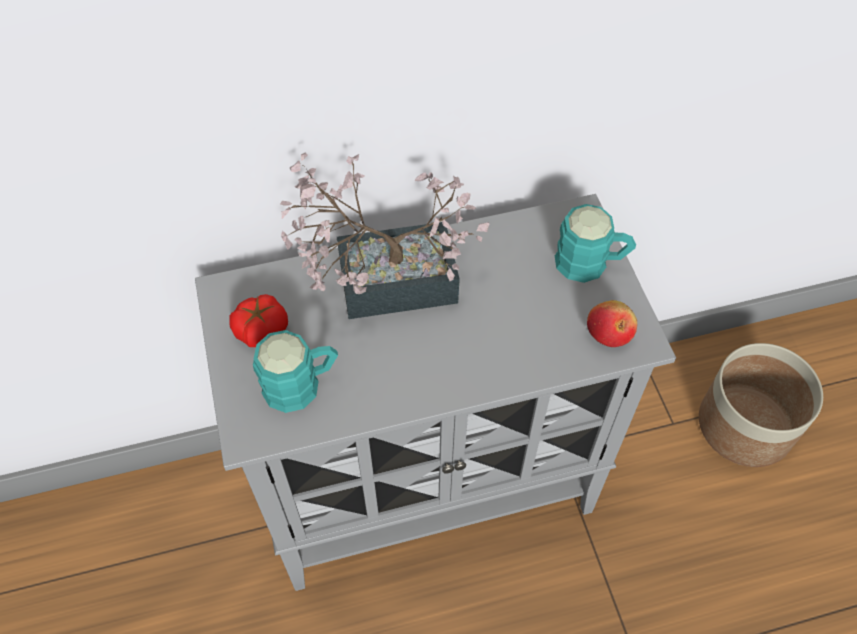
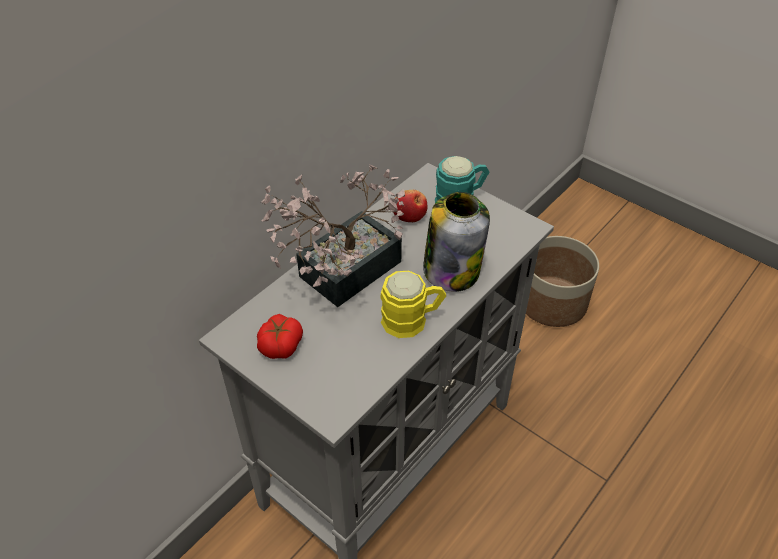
camera: 35 degrees left, 10 degrees down
turquoise mug [253,330,338,413] -> none
apple [587,300,637,347] -> apple moved to [393,190,428,222]
none -> yellow mug [380,271,446,338]
none -> jar [423,192,490,292]

